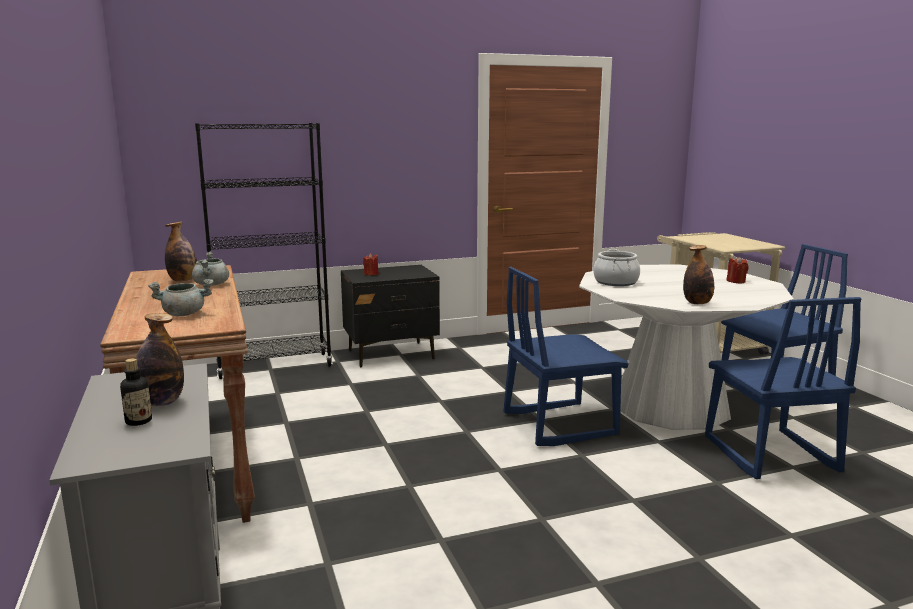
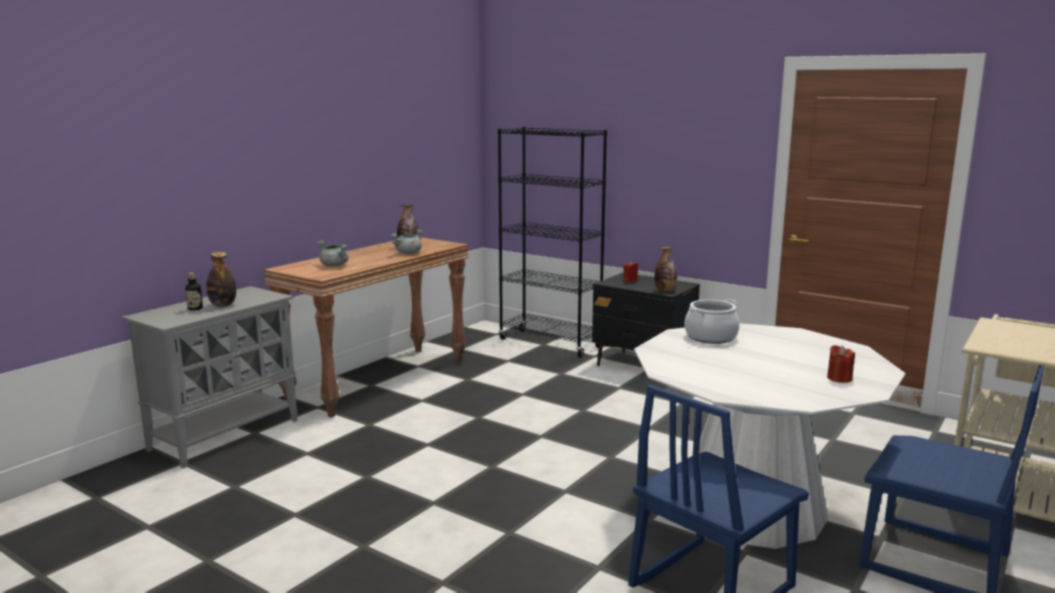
camera: 55 degrees right, 0 degrees up
blue chair [503,267,629,446] -> none
bottle [683,245,714,304] -> bottle moved to [654,247,677,292]

